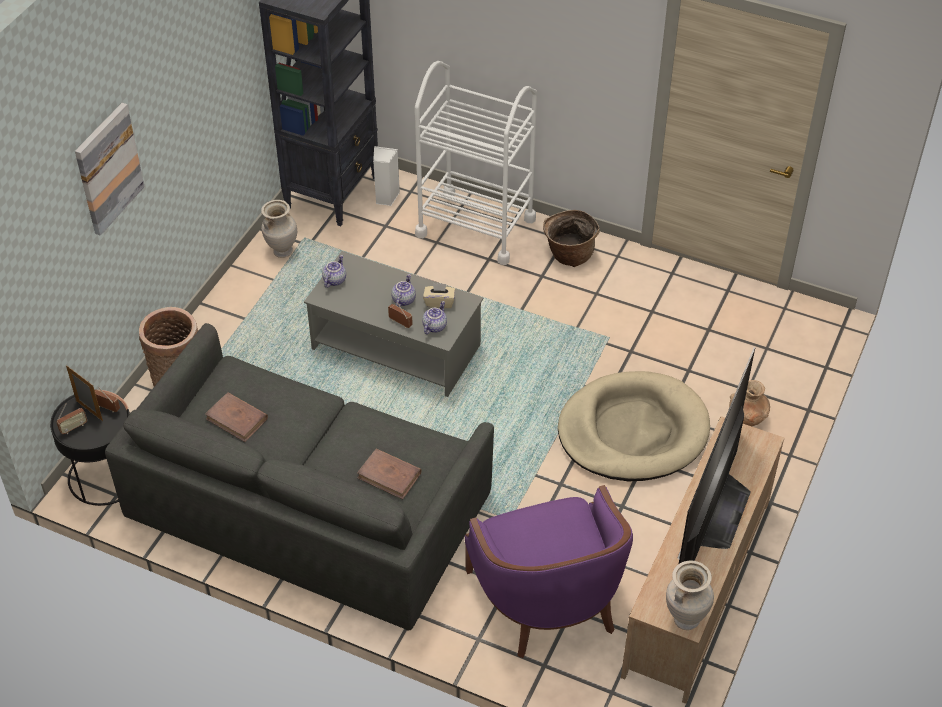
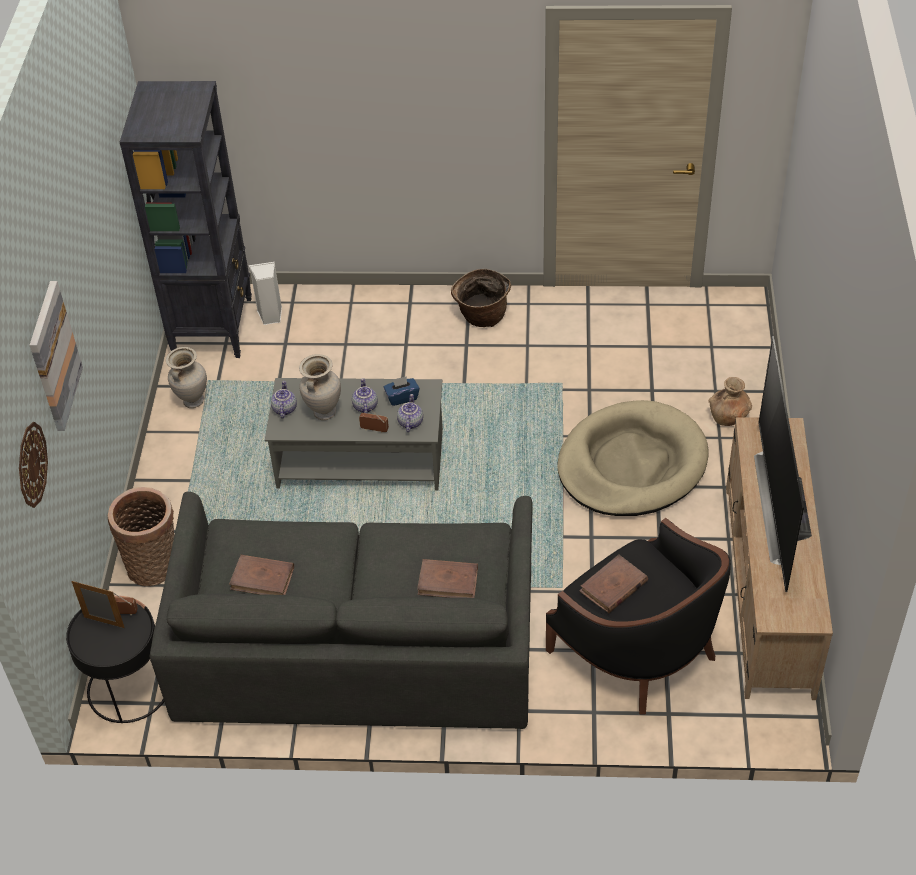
camera: 20 degrees left, 0 degrees up
radio [57,403,87,434] -> none
white cart [415,61,537,265] -> none
beige tissue box [423,283,455,308] -> blue tissue box [384,376,420,406]
purple armchair [465,485,633,658] -> black armchair [546,518,731,714]
beige vase [666,561,714,630] -> beige vase moved to [299,354,341,420]
none -> wall clock [19,422,48,508]
none -> brown book [579,554,648,613]

